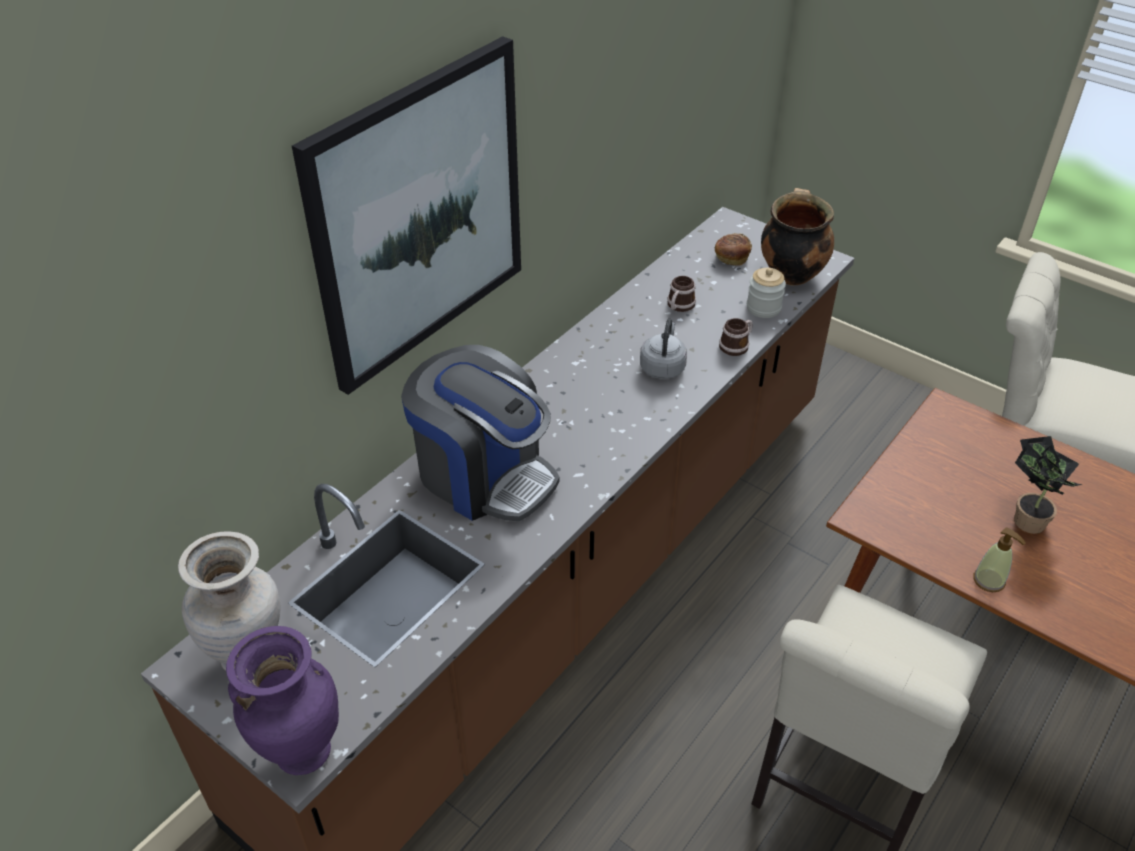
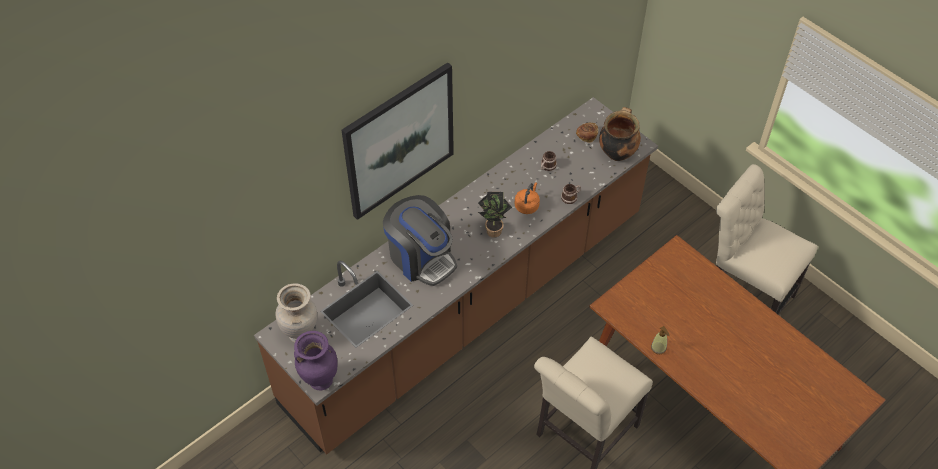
camera: 10 degrees right, 10 degrees up
grey kettle [640,318,687,379] -> orange kettle [515,182,540,214]
jar [747,267,786,318] -> none
potted plant [1014,436,1083,534] -> potted plant moved to [478,192,512,238]

